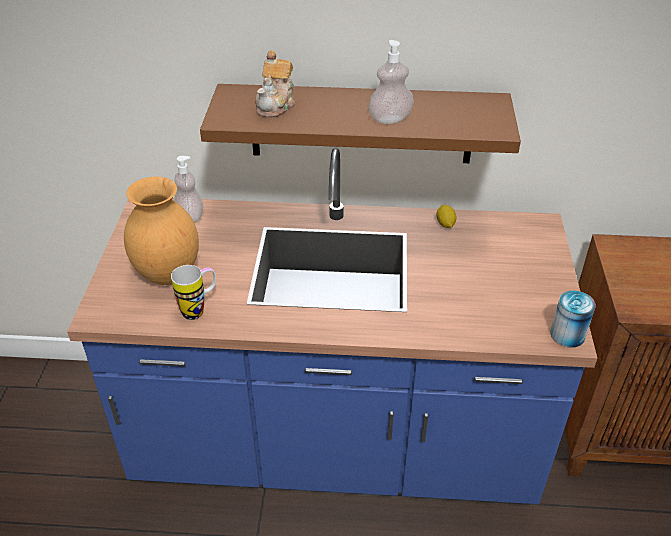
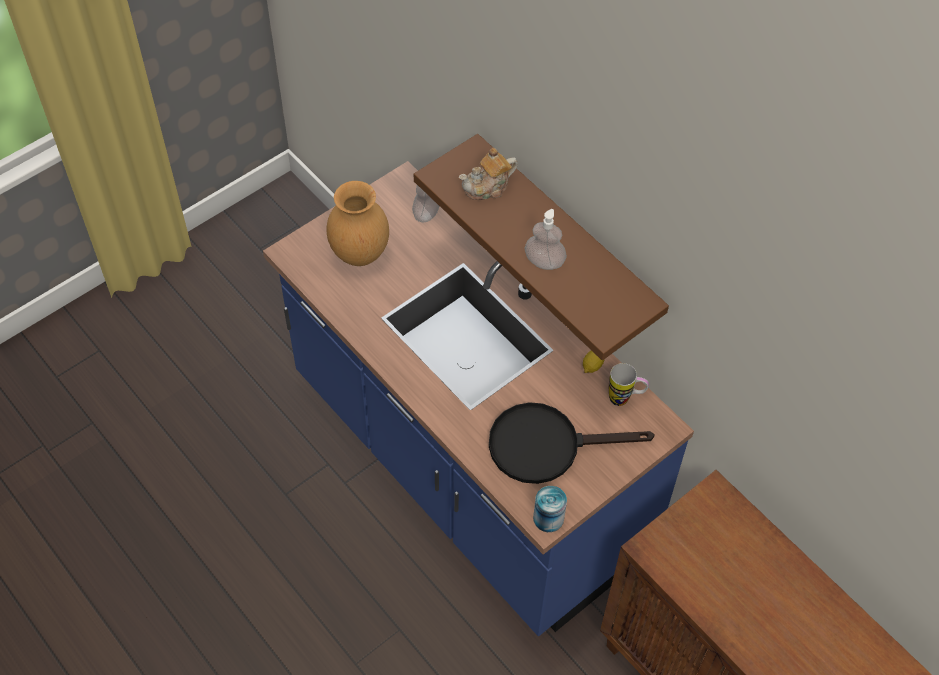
camera: 45 degrees right, 15 degrees up
mug [171,265,216,320] -> mug moved to [609,363,649,406]
none -> black frying pan [489,402,655,484]

